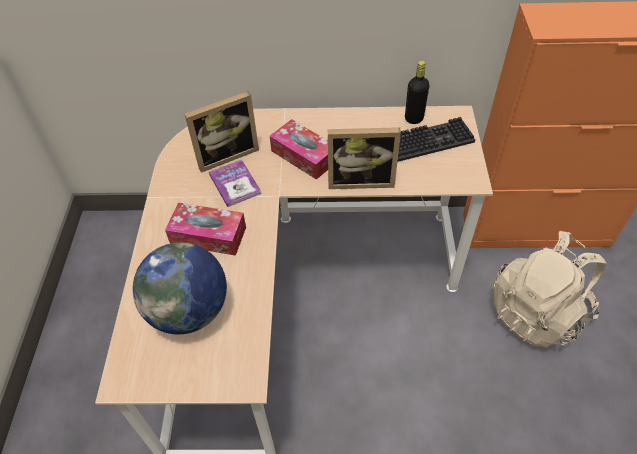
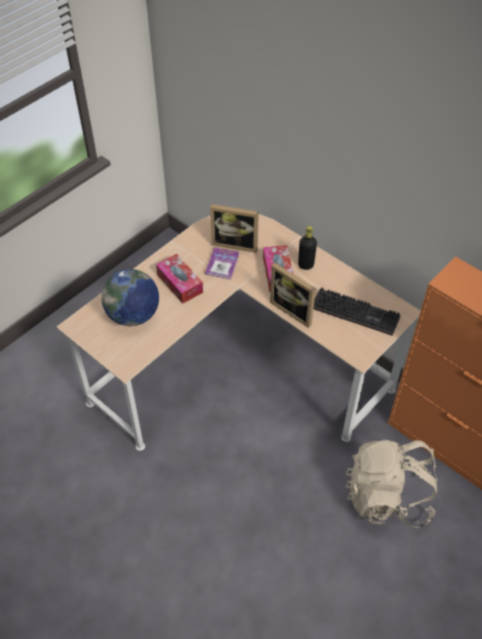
camera: 40 degrees right, 0 degrees up
black bottle [405,61,429,124] -> black bottle moved to [298,226,317,270]

